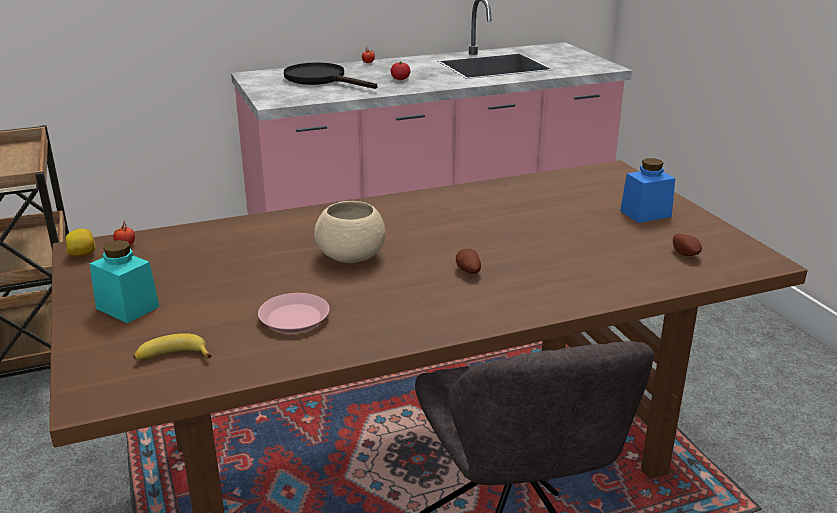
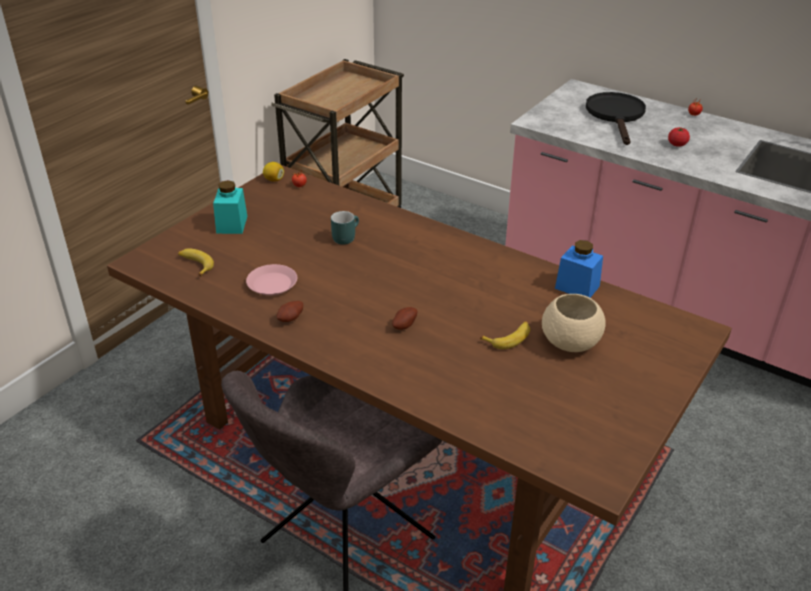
camera: 55 degrees right, 10 degrees up
beige bowl [314,201,386,263] -> beige bowl moved to [542,294,606,352]
blue jar [620,158,675,223] -> blue jar moved to [555,240,603,298]
potato [673,233,702,256] -> potato moved to [277,301,303,322]
none -> turquoise mug [331,211,359,245]
none -> banana [480,321,530,349]

